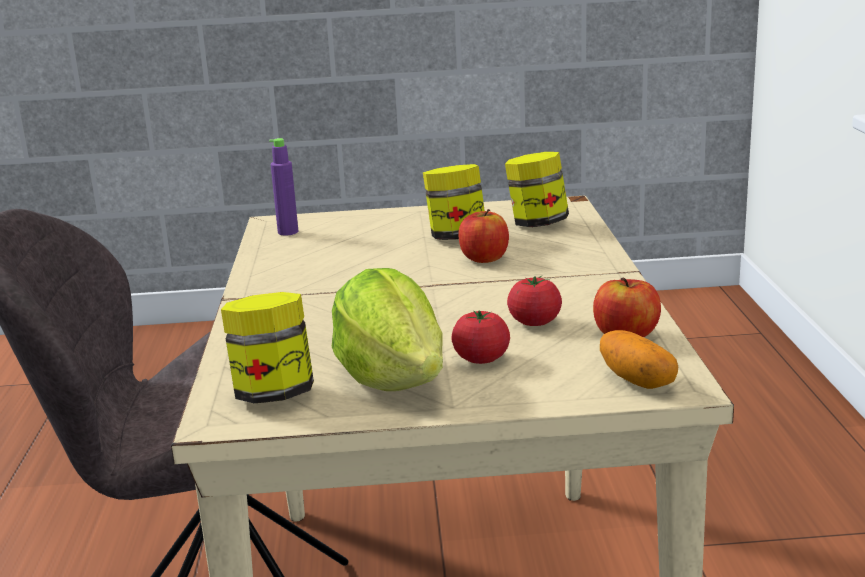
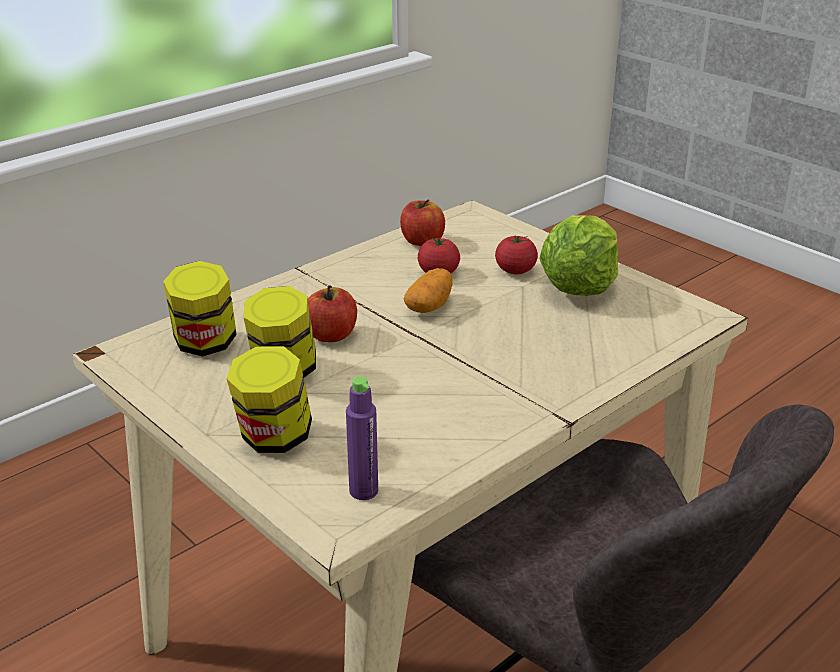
camera: 130 degrees left, 10 degrees up
jar [221,292,314,403] -> jar moved to [227,346,312,453]
potato [600,330,678,389] -> potato moved to [404,268,452,313]

